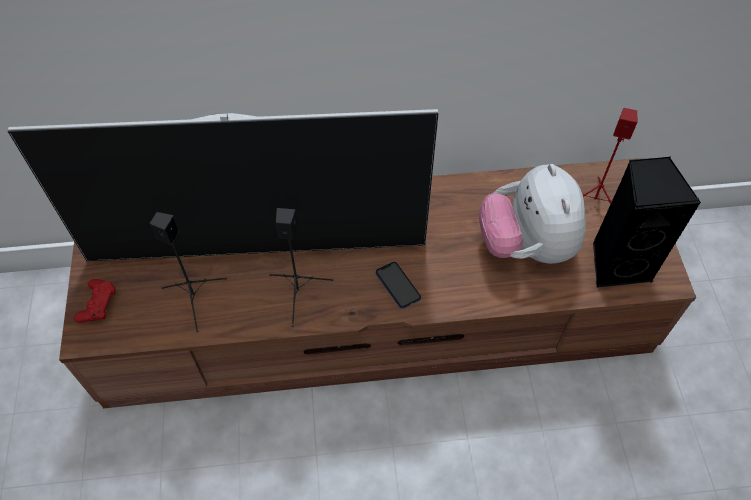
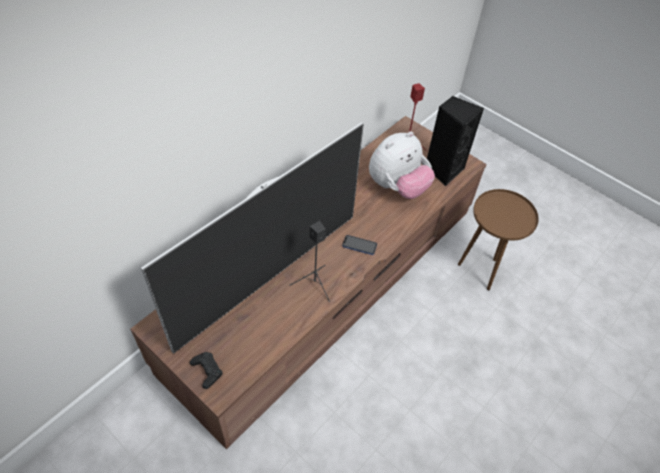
camera: 45 degrees left, 5 degrees down
red game controller [74,279,116,323] -> black game controller [190,352,222,389]
black speaker [150,212,227,332] -> none
plush toy [479,164,586,264] -> plush toy turned 75 degrees counterclockwise [369,131,435,199]
none -> brown side table [458,189,539,290]

